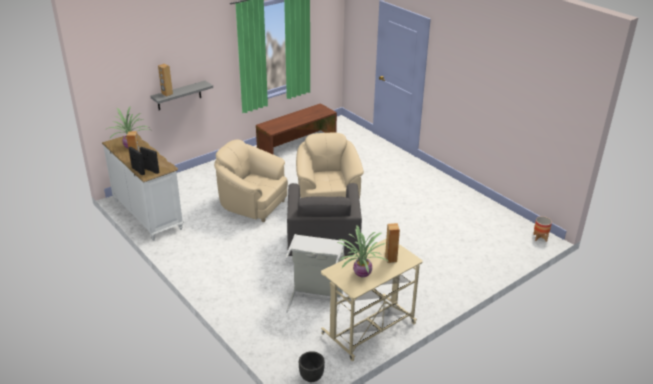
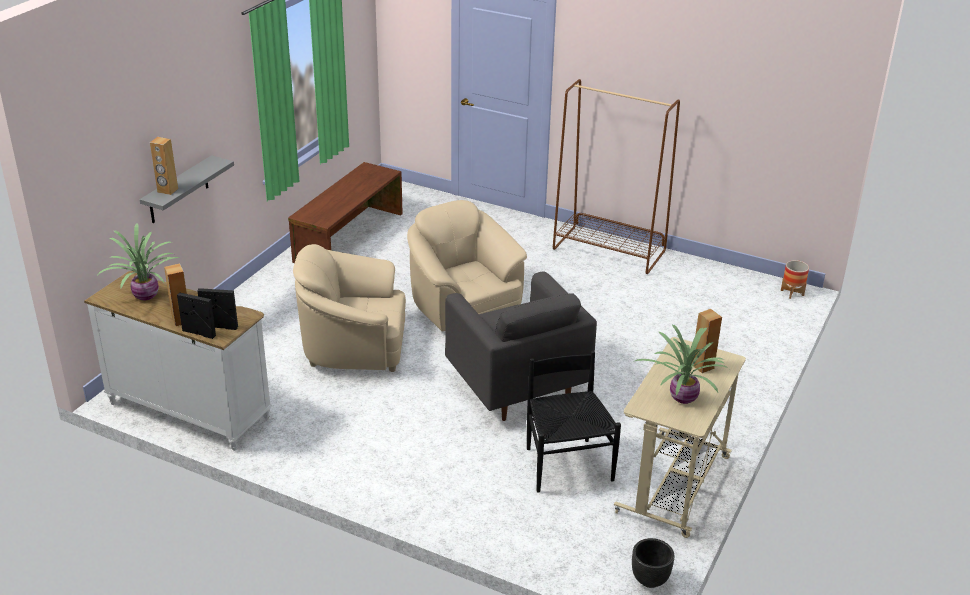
camera: 25 degrees left, 0 degrees up
grey laundry basket [285,234,344,313] -> black chair [527,351,621,493]
none -> brown clothes rack [553,79,680,274]

